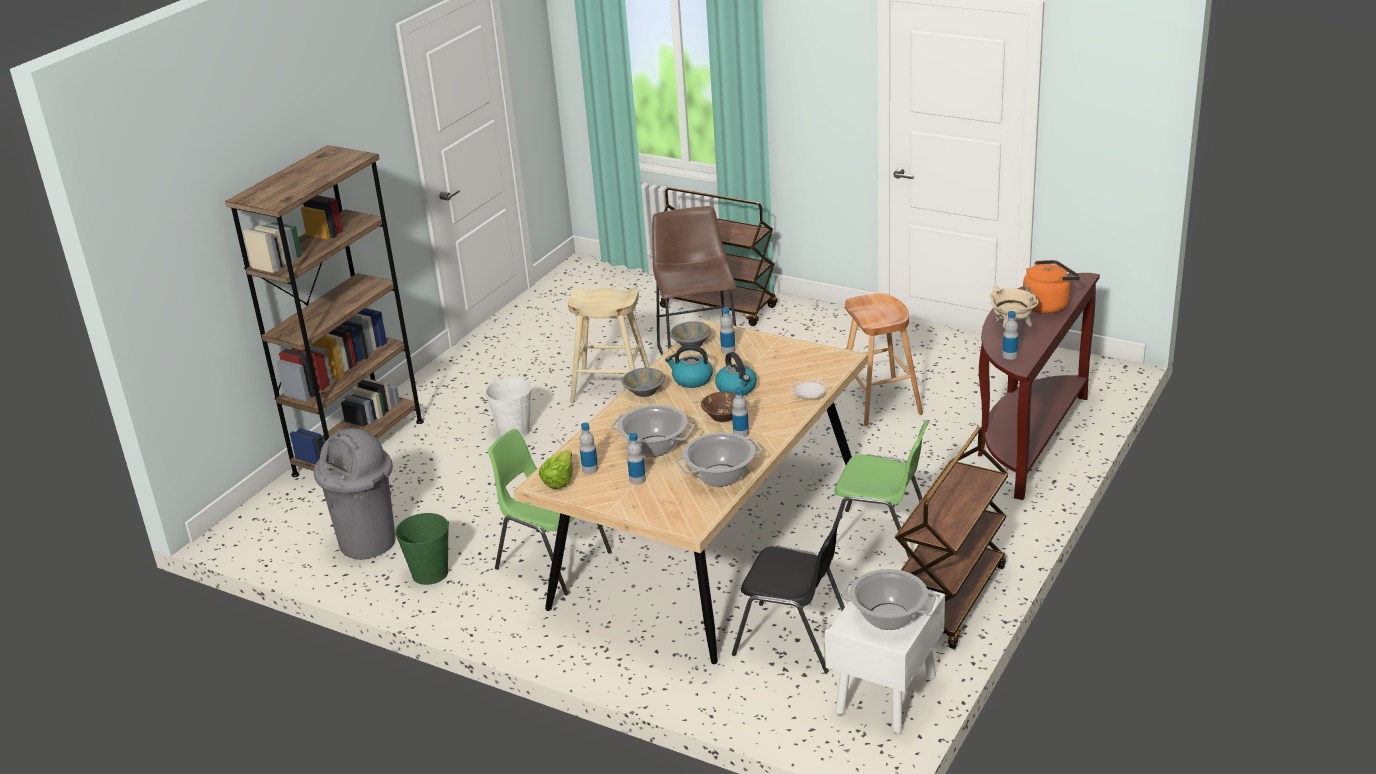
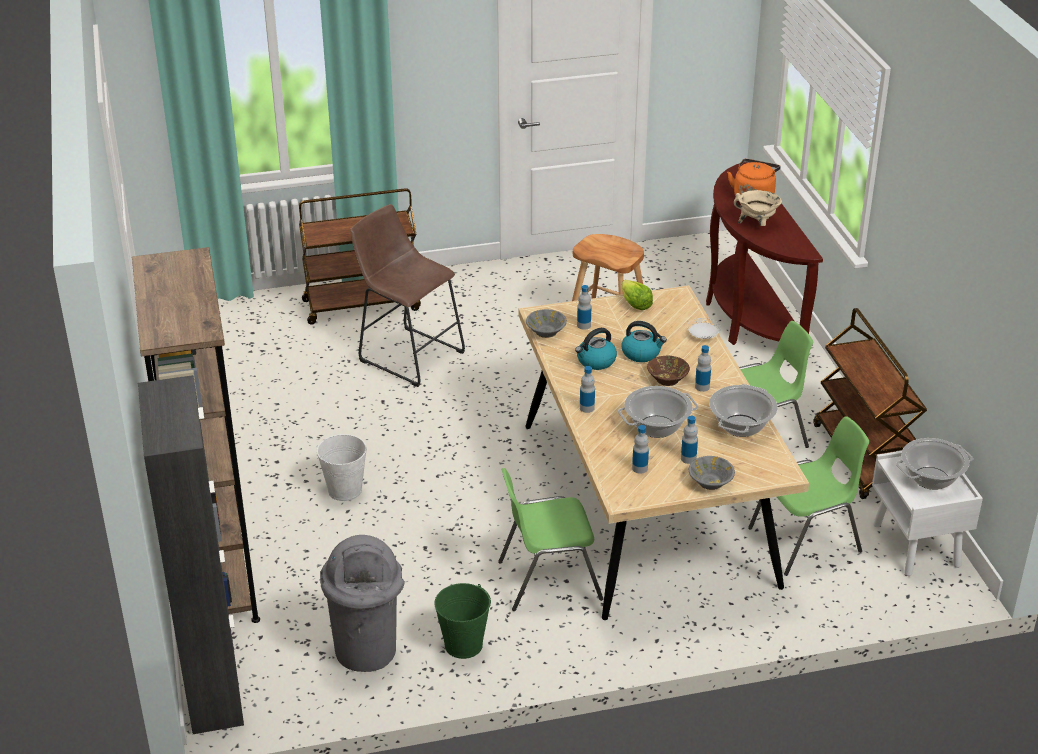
camera: 45 degrees left, 5 degrees up
lettuce [539,450,573,489] -> lettuce moved to [622,280,653,310]
beige stool [568,288,649,403] -> none
grey bowl [622,368,665,397] -> grey bowl moved to [688,456,735,490]
black chair [732,515,845,673] -> green chair [748,417,869,576]
bottle [1002,311,1018,360] -> bottle moved to [580,366,595,413]
none -> black cabinet [138,375,244,734]

